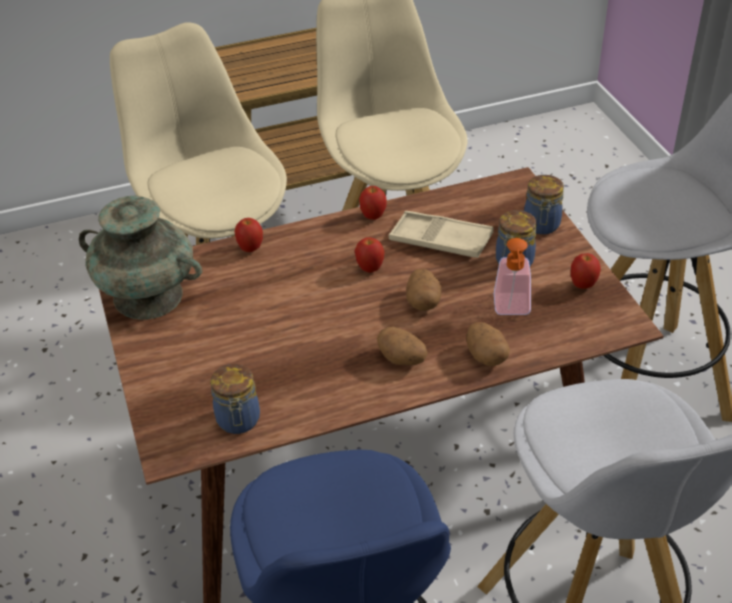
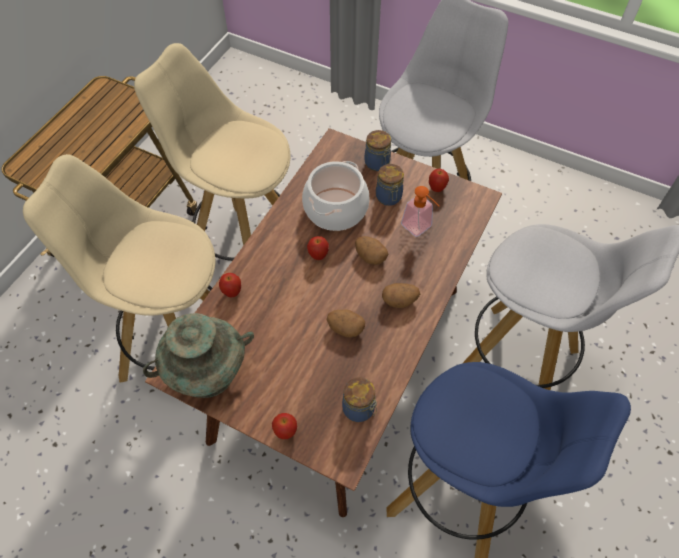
camera: 45 degrees left, 15 degrees up
apple [359,186,387,220] -> apple moved to [272,413,297,439]
beige tray [389,211,493,258] -> cooking pot [302,161,370,231]
potato [467,322,510,367] -> potato moved to [327,310,365,337]

